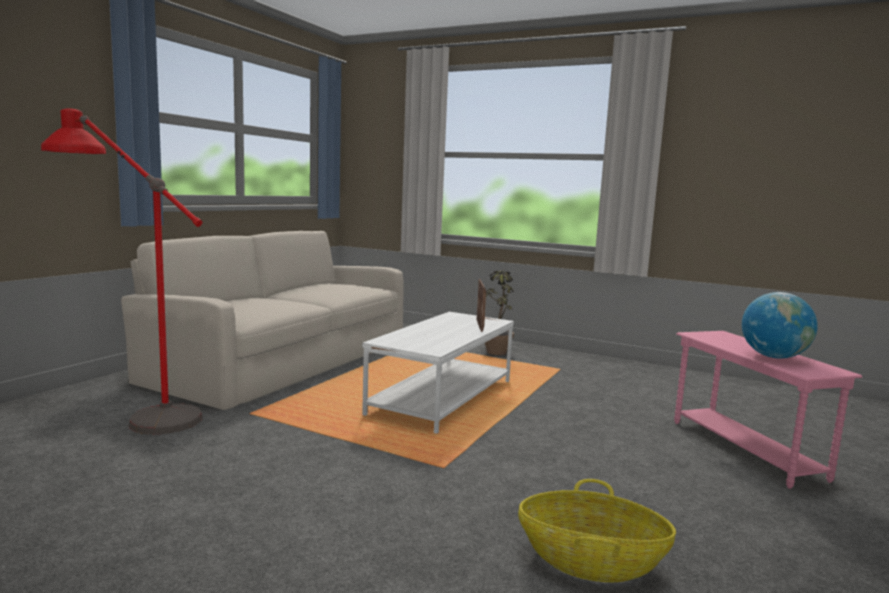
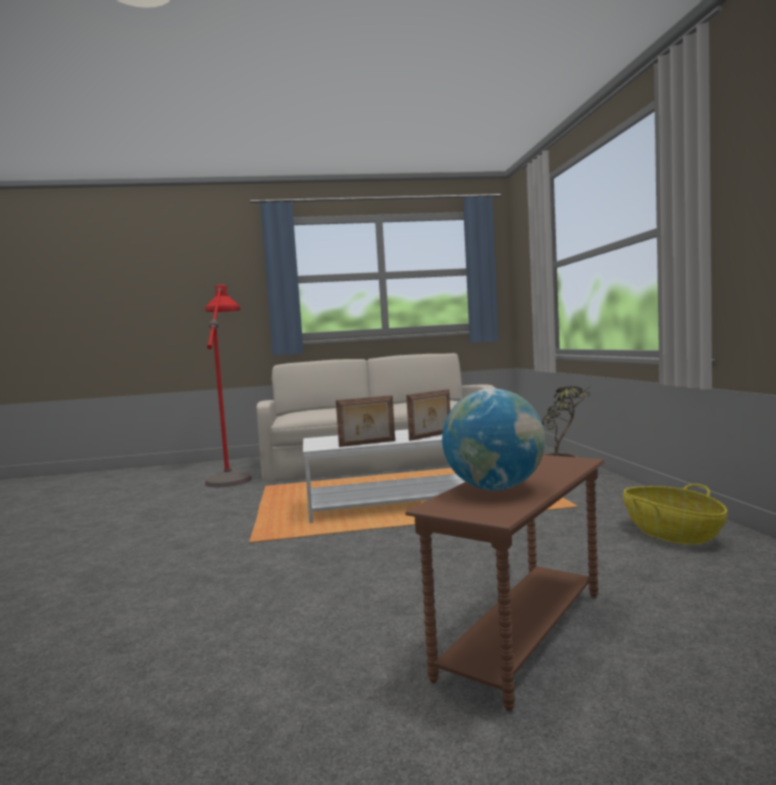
camera: 55 degrees right, 5 degrees down
basket [518,479,676,582] -> basket moved to [623,484,727,545]
pink side table [674,331,862,489] -> brown side table [405,455,605,711]
none -> picture frame [336,395,395,447]

